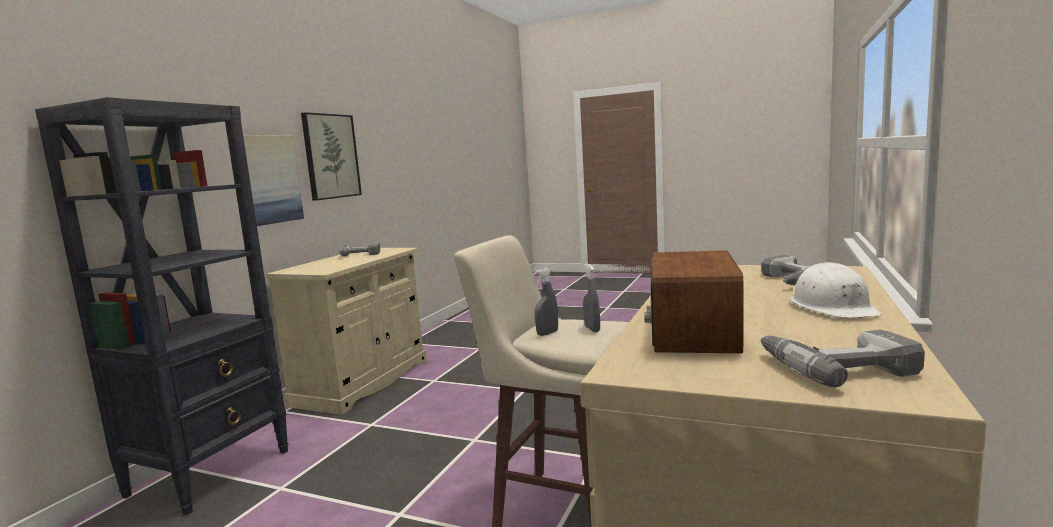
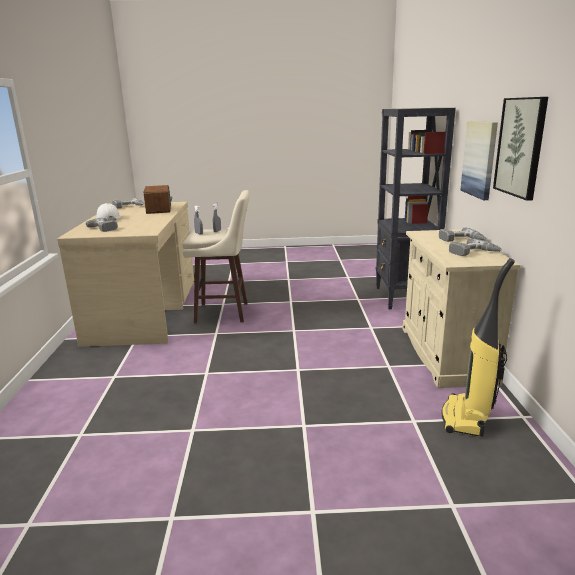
camera: 155 degrees right, 10 degrees up
none -> power drill [439,228,485,242]
none -> vacuum cleaner [442,258,515,437]

